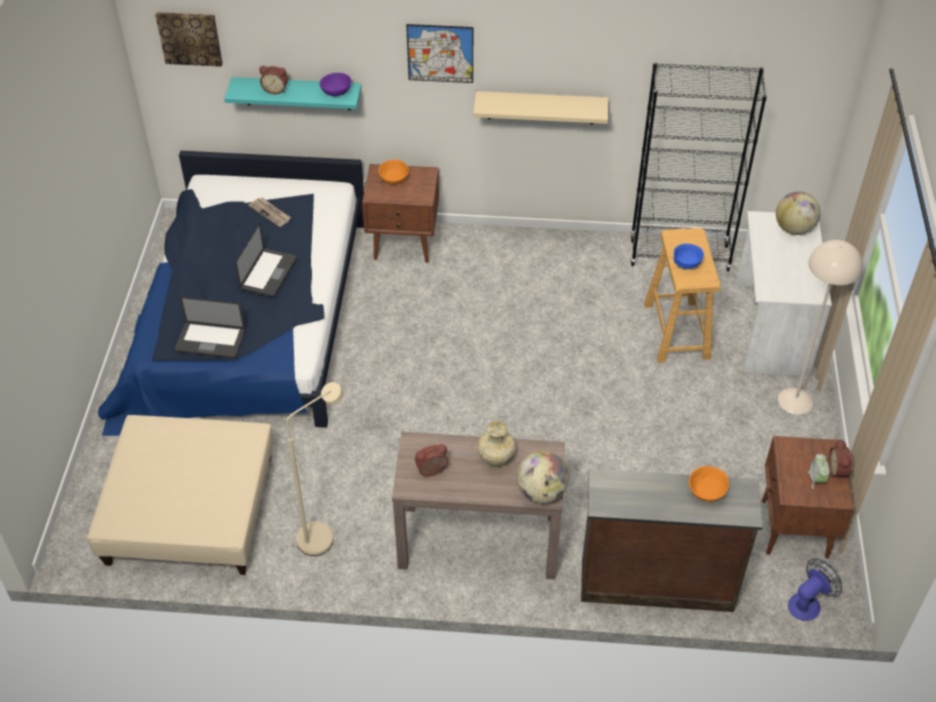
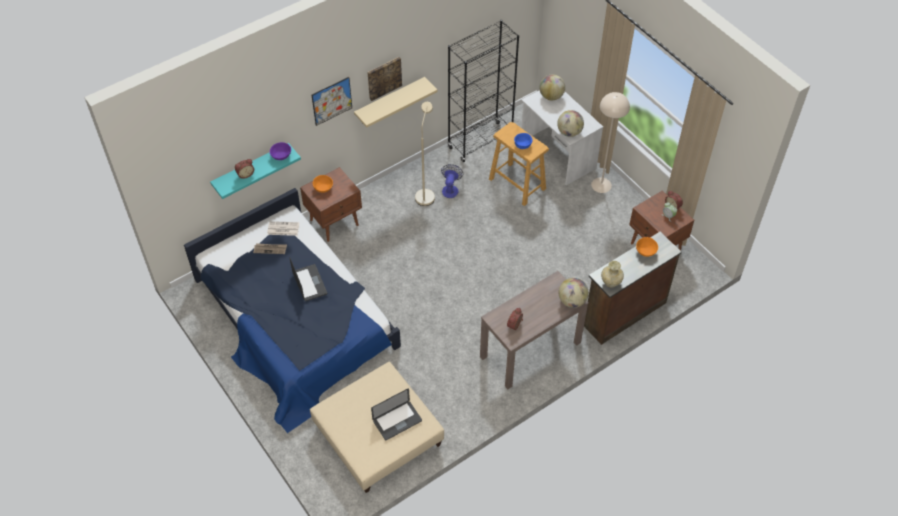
camera: 40 degrees left, 5 degrees up
picture [155,12,223,67] -> picture moved to [367,57,402,101]
laptop [175,297,245,358] -> laptop moved to [371,388,422,440]
beige floor lamp [286,382,344,556] -> beige floor lamp moved to [415,102,435,206]
beige vase [477,421,516,467] -> beige vase moved to [601,261,624,288]
fan [788,559,842,621] -> fan moved to [441,164,463,198]
none -> newspaper [267,221,299,236]
none -> globe [557,110,584,137]

